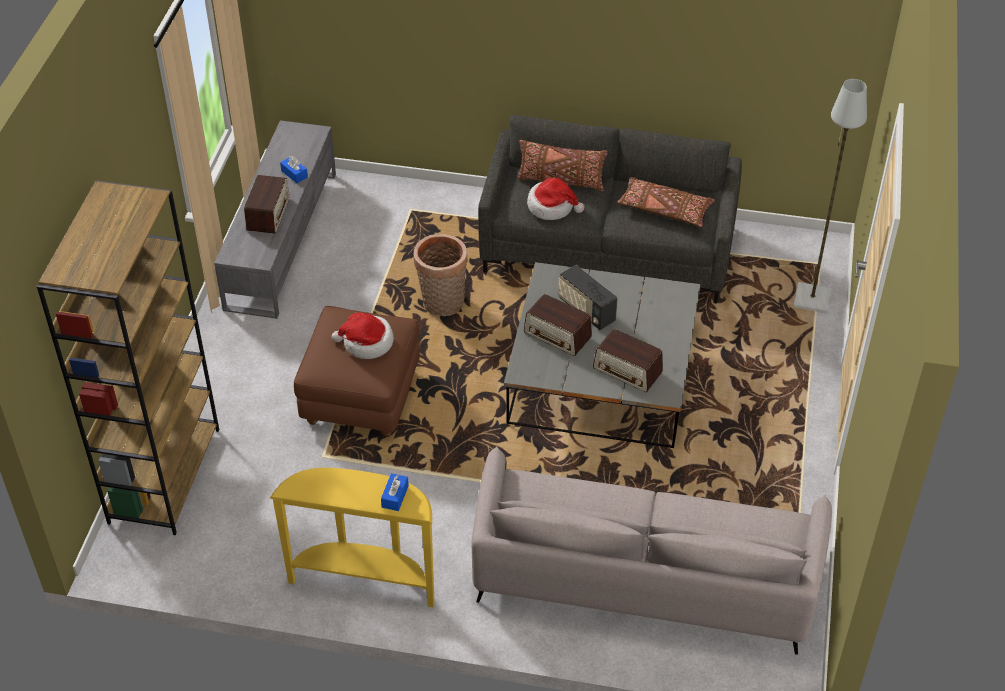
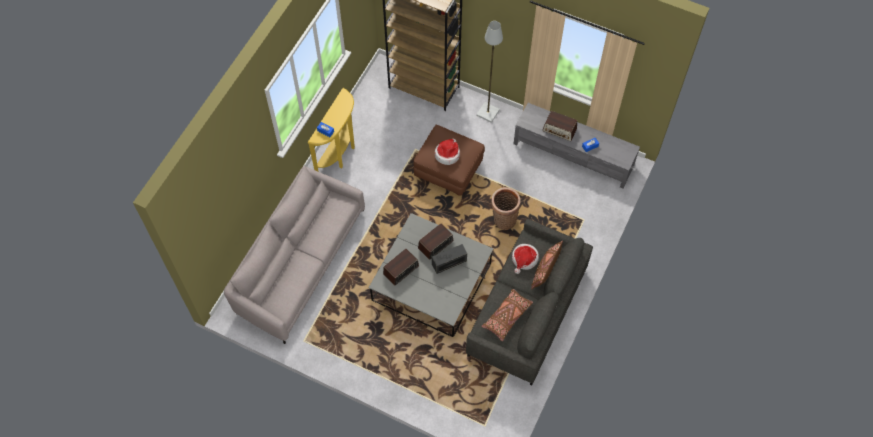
camera: 105 degrees right, 15 degrees up
grey floor lamp [793,79,867,314] -> grey floor lamp moved to [476,21,503,123]

